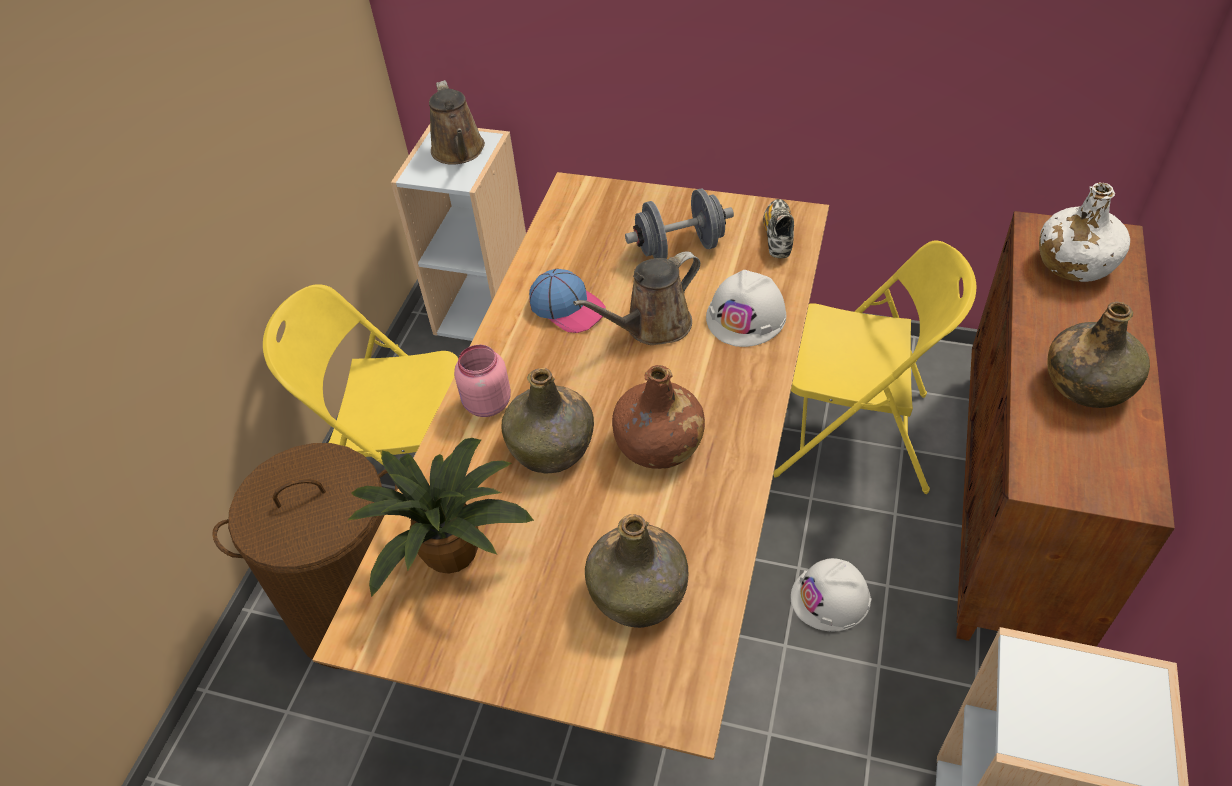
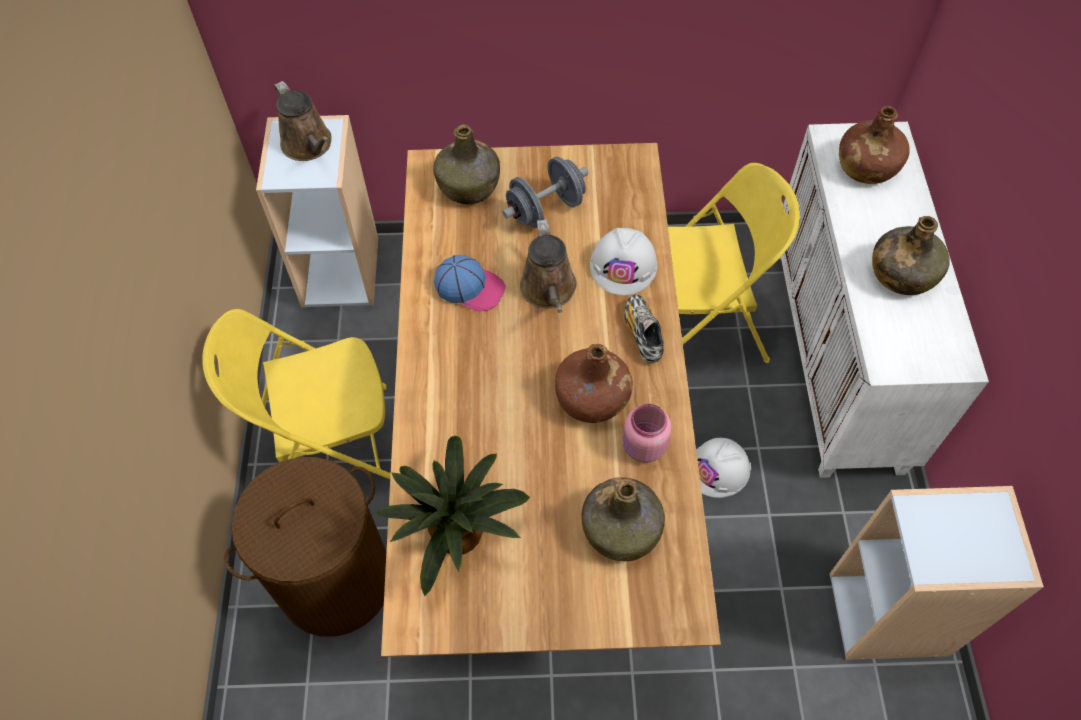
camera: 20 degrees left, 10 degrees up
pink jar [454,345,511,417] -> pink jar moved to [623,404,672,463]
green bottle [501,368,594,474] -> green bottle moved to [433,125,500,204]
brown watering can [573,251,700,345] -> brown watering can turned 45 degrees counterclockwise [520,219,577,312]
shoe [763,199,794,258] -> shoe moved to [624,294,664,363]
brown cabinet [956,211,1175,647] -> white cabinet [779,122,989,478]
white bottle [1039,182,1130,282] -> brown bottle [839,106,910,184]

